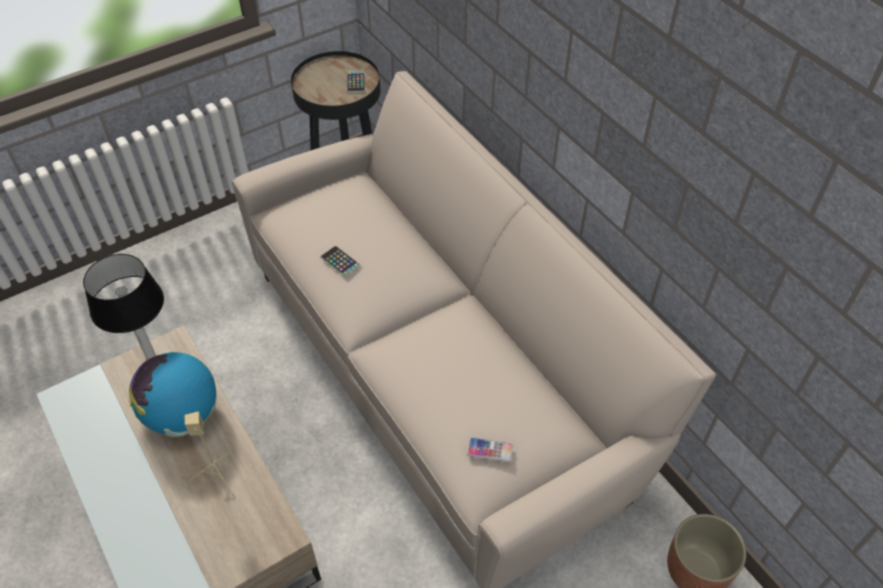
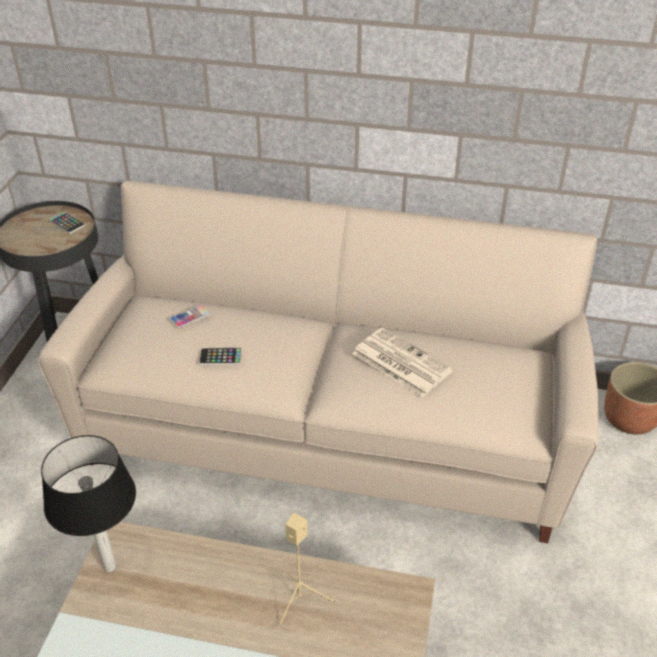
camera: 45 degrees left, 10 degrees down
globe [129,352,217,437] -> none
phone [467,437,513,462] -> phone moved to [170,305,211,328]
none -> newspaper [352,328,453,397]

